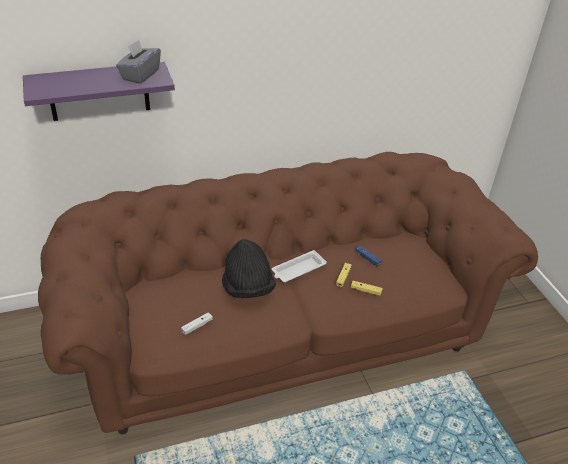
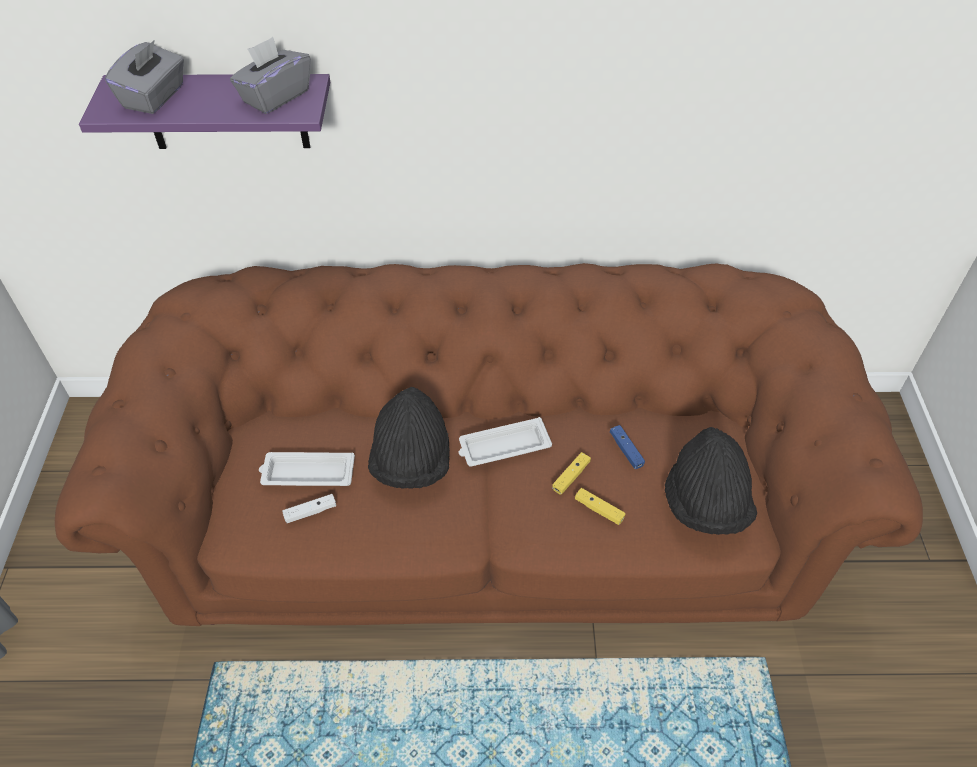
camera: 20 degrees right, 10 degrees up
none -> grey tissue box [105,40,184,114]
none -> white tray [259,452,355,486]
none -> black hat [665,427,757,535]

